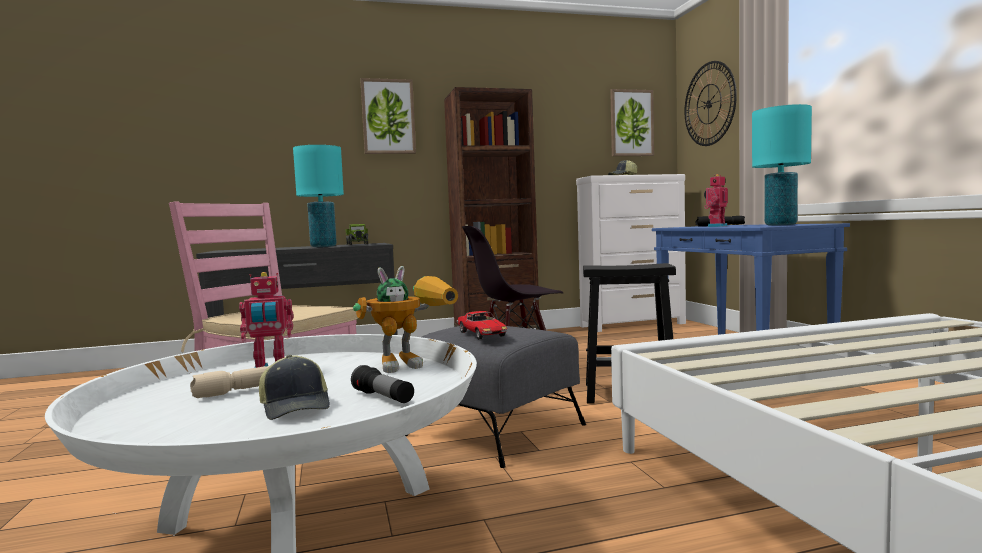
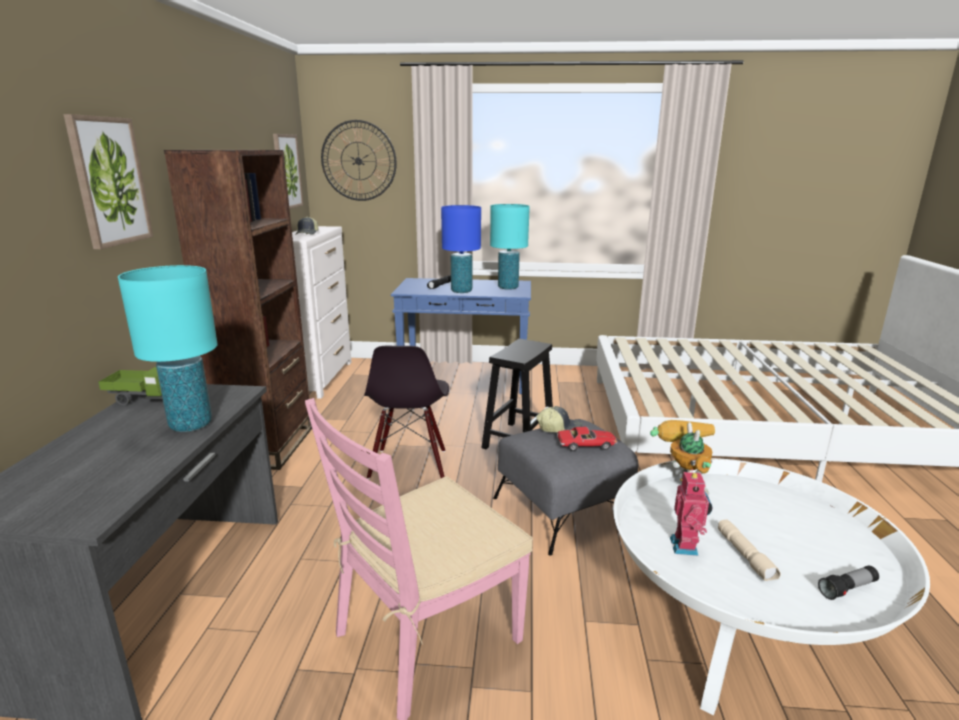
camera: 70 degrees left, 15 degrees up
cap [259,355,330,420] -> cap moved to [536,406,582,433]
flashlight [351,365,414,403] -> flashlight moved to [818,566,879,600]
toy robot [704,174,728,227] -> blue table lamp [441,205,481,293]

